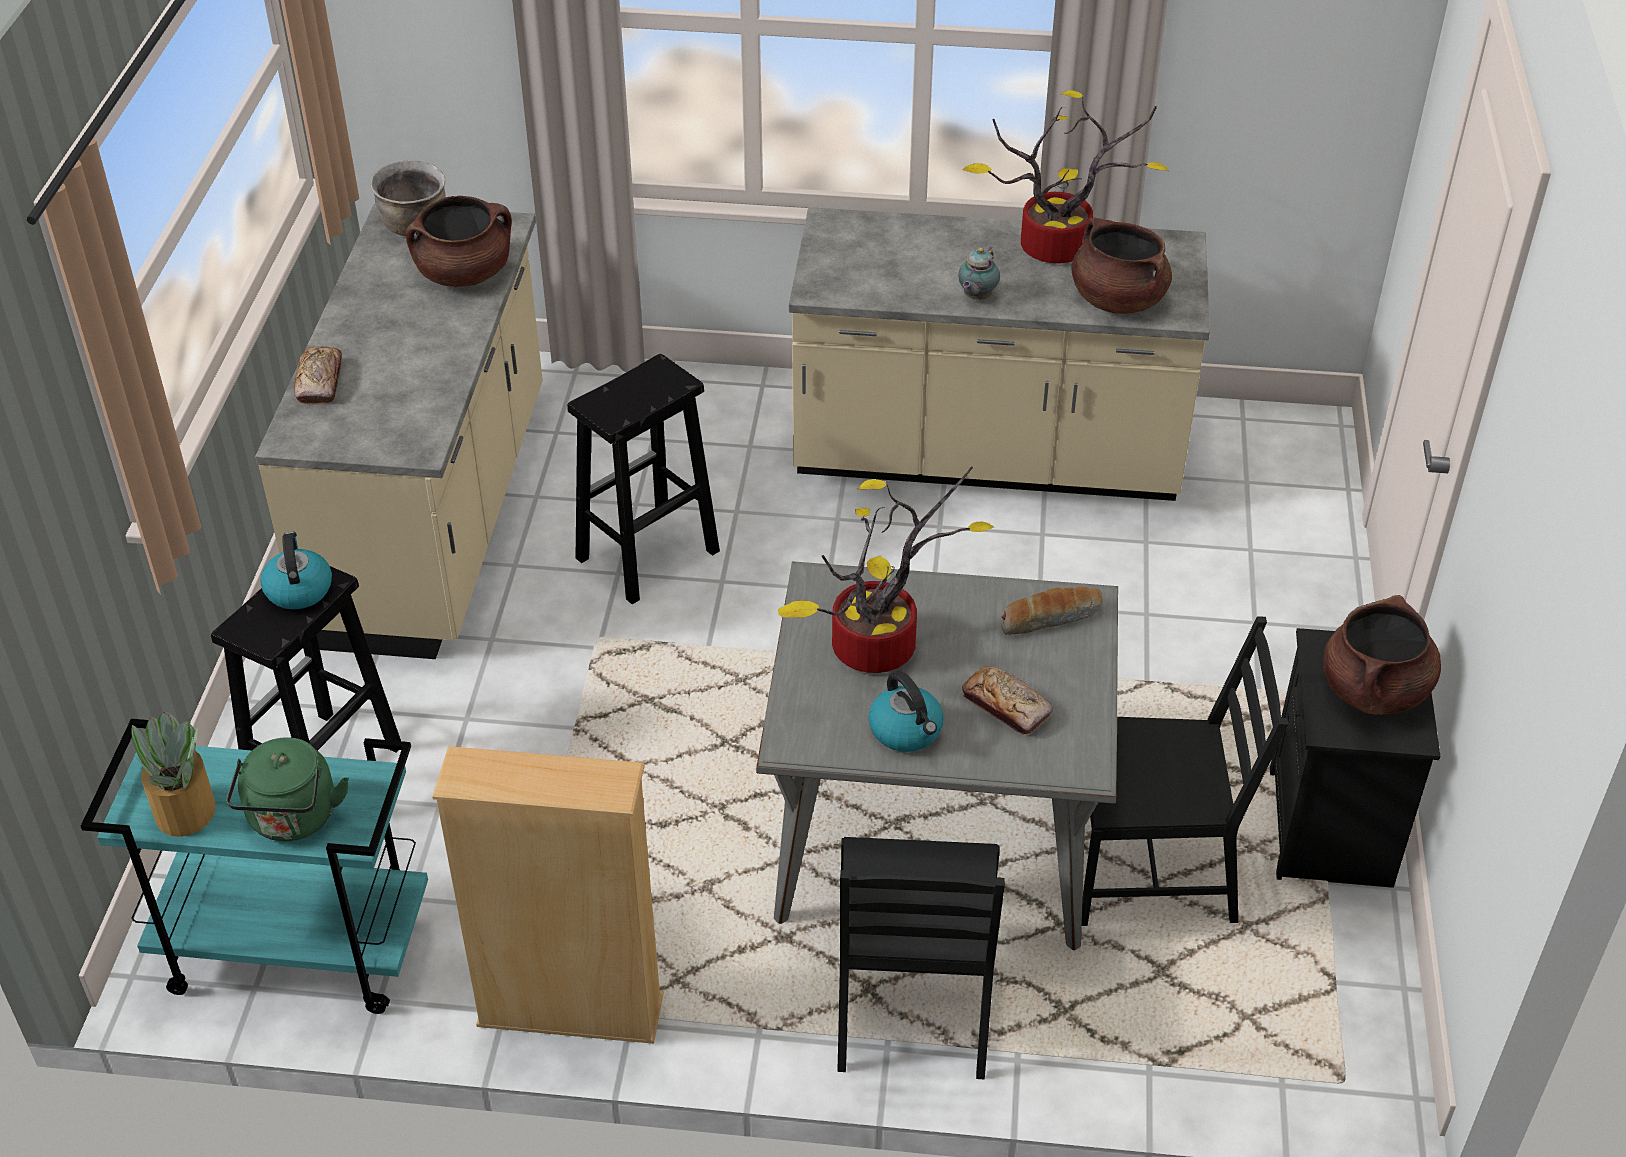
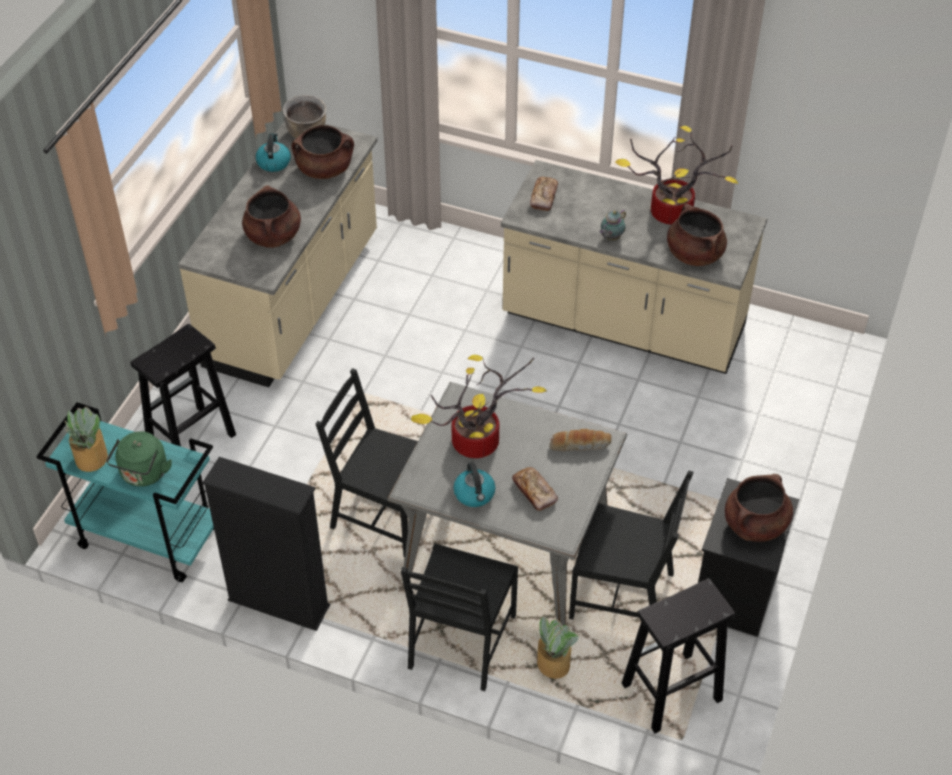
camera: 15 degrees right, 5 degrees up
kettle [260,532,332,609] -> kettle moved to [256,133,291,172]
bread [294,346,342,404] -> bread moved to [530,177,558,211]
beige bookcase [432,746,664,1044] -> black bookcase [203,457,330,631]
black stool [567,354,720,604] -> black stool moved to [621,578,736,734]
none -> brown cooking pot [242,185,301,248]
none -> black chair [316,368,418,557]
none -> potted plant [536,616,578,679]

